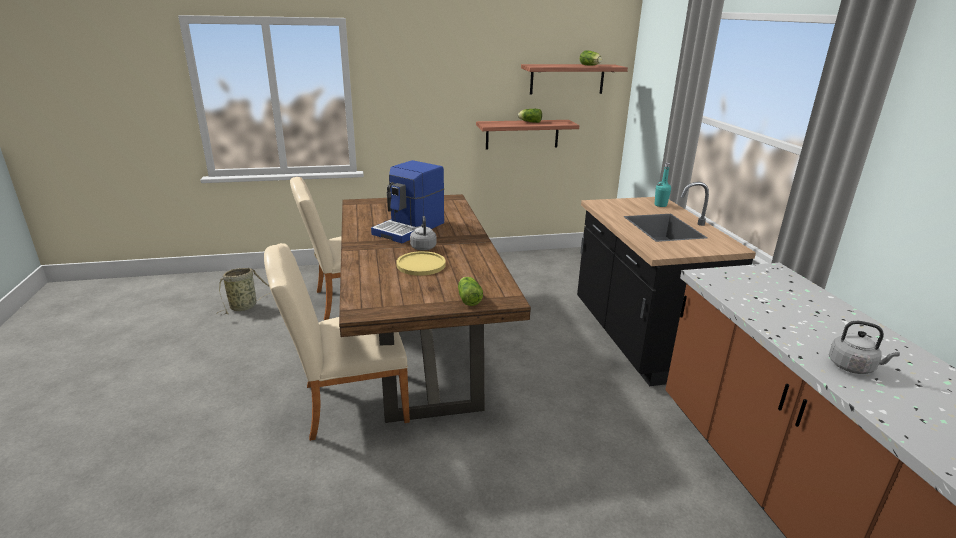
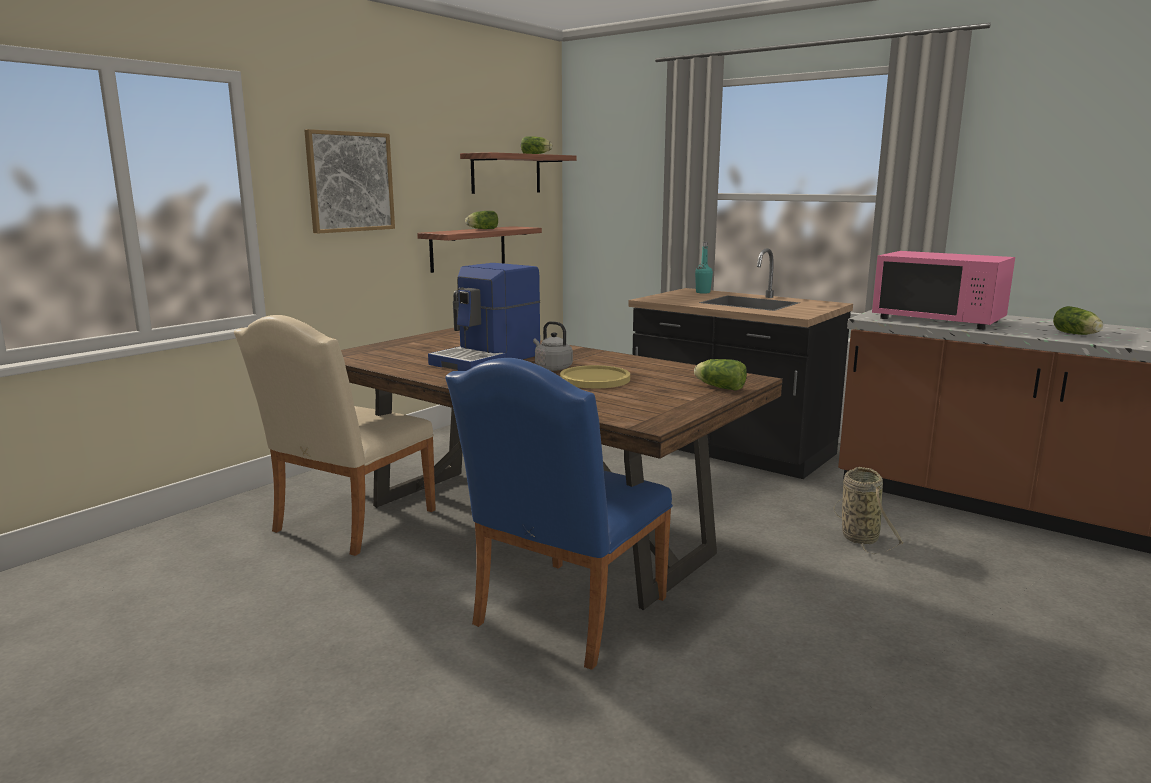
camera: 40 degrees left, 10 degrees down
basket [216,268,270,315] -> basket moved to [833,467,904,554]
beige chair [264,243,410,441] -> blue chair [445,358,673,670]
coffee machine [371,160,444,243] -> coffee machine turned 45 degrees clockwise [428,263,540,371]
grey kettle [829,321,900,374] -> lettuce [1053,306,1103,335]
none -> picture [304,129,395,234]
none -> pink microwave [872,251,1015,330]

